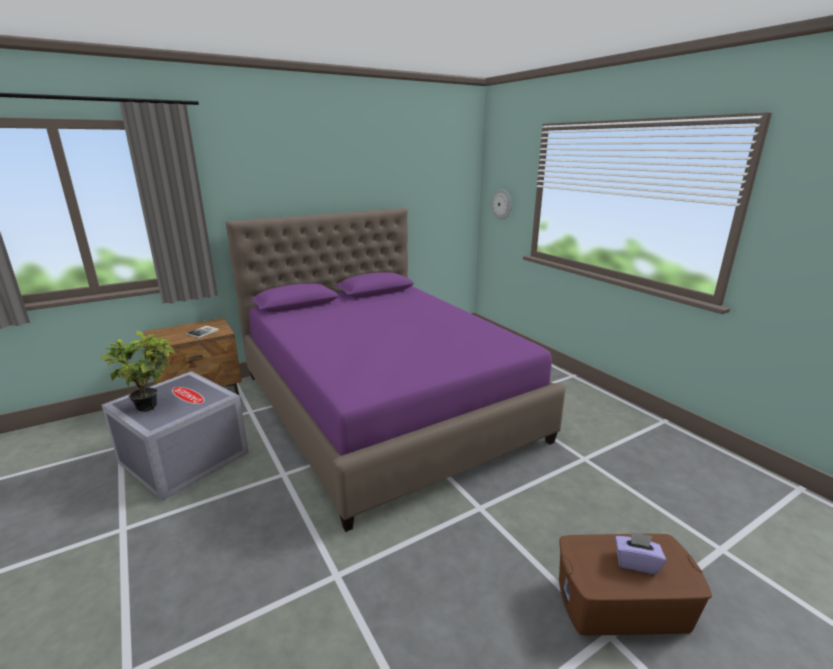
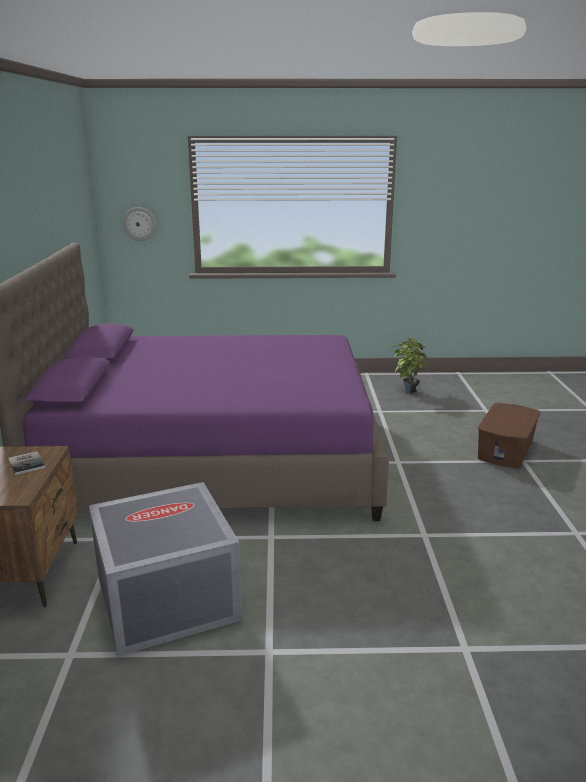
camera: 60 degrees left, 0 degrees up
potted plant [101,331,175,412] -> potted plant moved to [391,337,427,393]
purple tissue box [615,531,666,574] -> none

